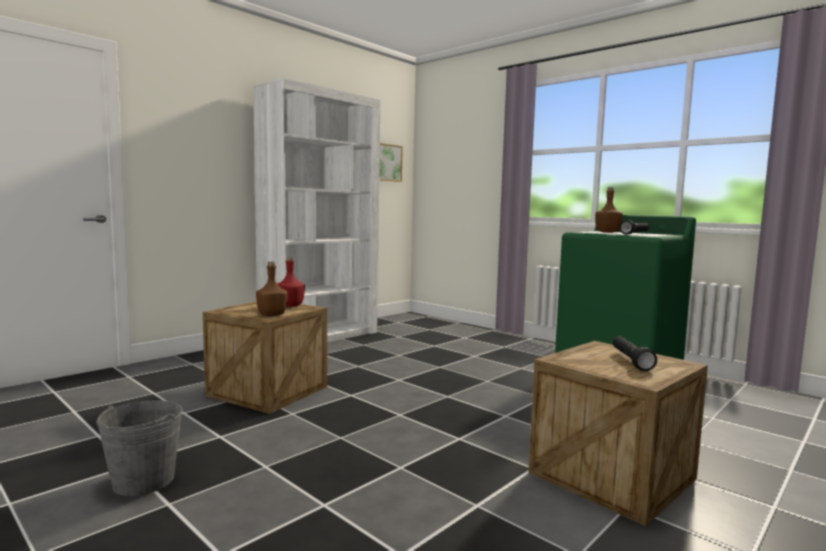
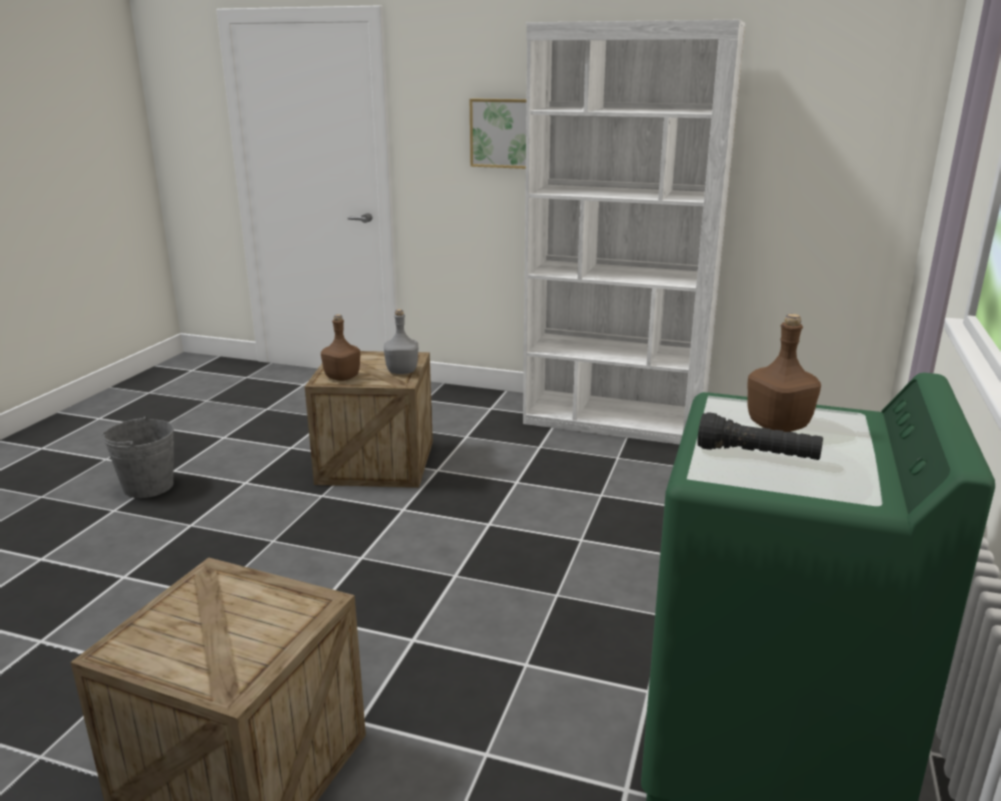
camera: 65 degrees right, 15 degrees up
red bottle [277,257,305,307] -> grey bottle [384,309,418,374]
picture [379,143,403,182] -> picture moved to [470,98,527,169]
black flashlight [613,336,657,371] -> none

